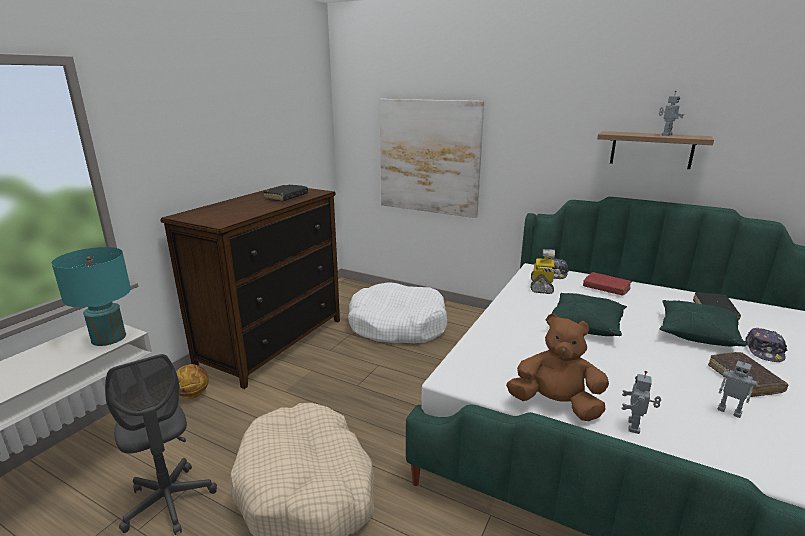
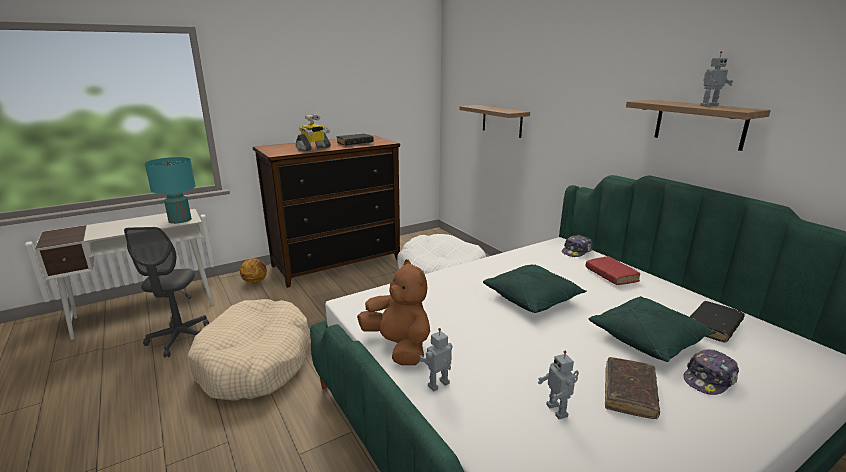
camera: 30 degrees right, 0 degrees up
picture [380,99,484,218] -> shelf [459,105,530,138]
toy robot [531,249,561,294] -> toy robot moved to [296,114,331,151]

